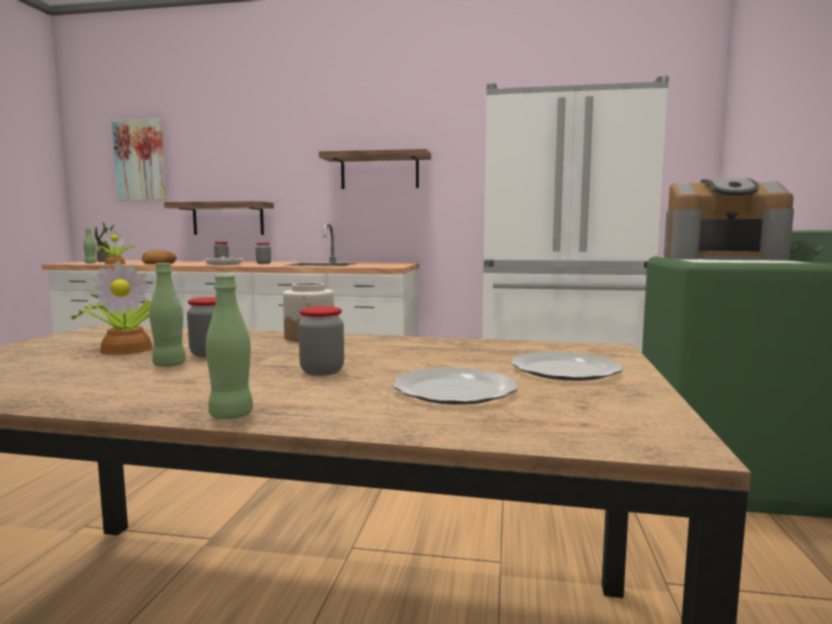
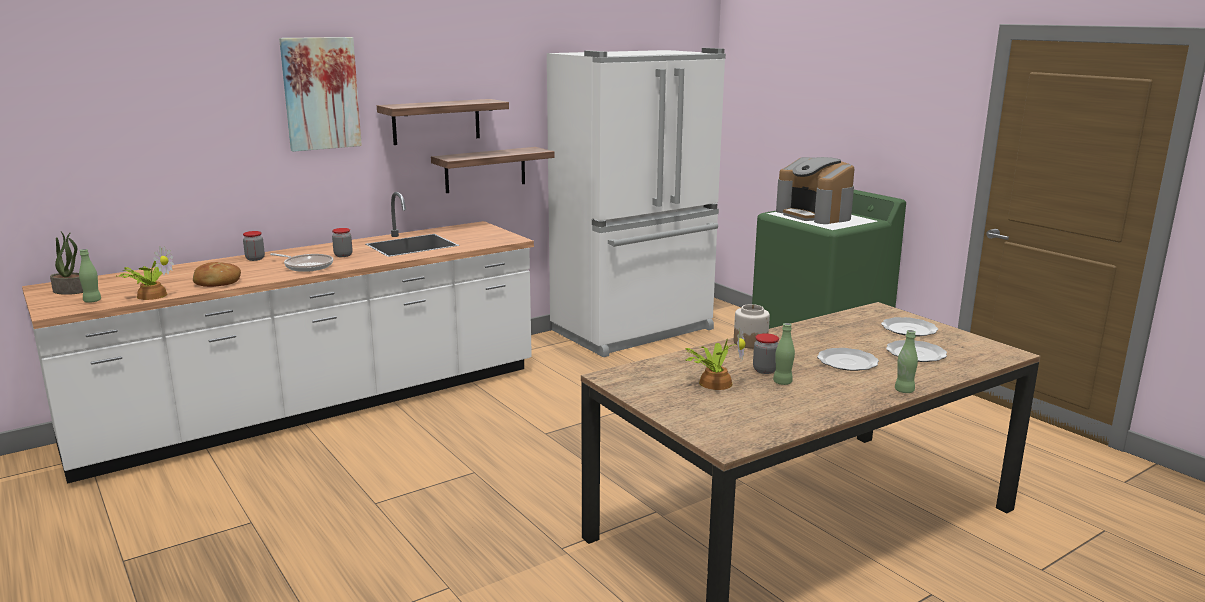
camera: 45 degrees left, 10 degrees up
picture [112,118,167,201] -> picture moved to [279,37,362,152]
shelf [164,201,274,235] -> shelf moved to [431,147,555,193]
jar [298,306,344,376] -> plate [817,348,879,371]
coffee machine [664,178,794,261] -> coffee machine turned 90 degrees clockwise [776,157,855,224]

